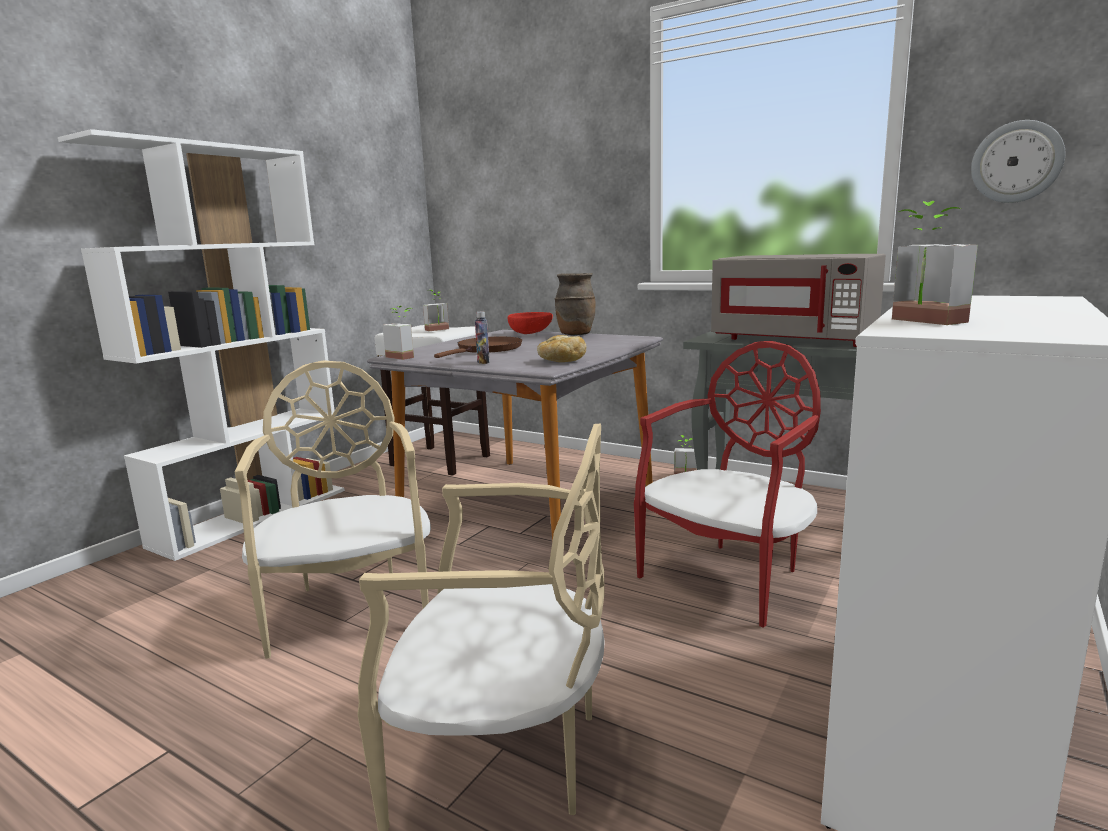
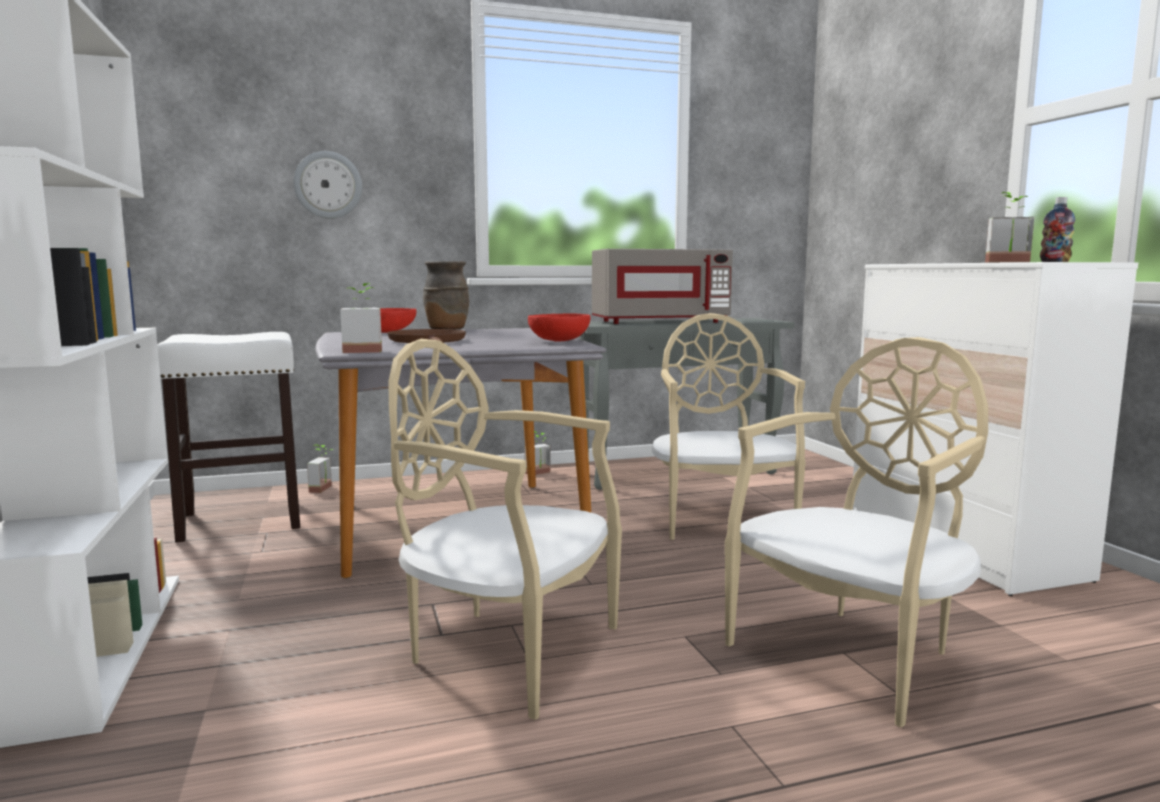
camera: 50 degrees left, 5 degrees down
potted plant [423,290,449,331] -> potted plant moved to [307,445,334,493]
bottle [475,312,490,364] -> bottle moved to [1040,197,1075,262]
bread [537,335,587,362] -> red bowl [528,313,590,341]
red chair [634,341,821,627] -> beige chair [652,313,806,540]
wall clock [971,120,1065,203] -> wall clock moved to [293,151,362,219]

